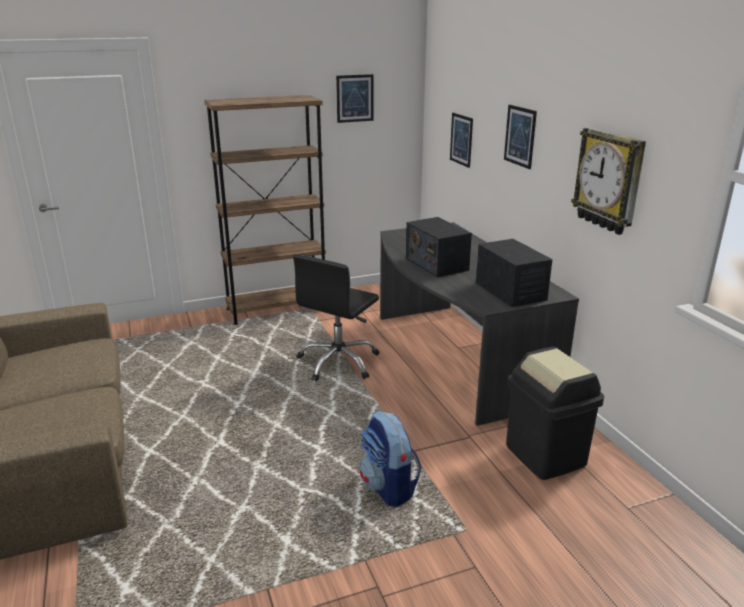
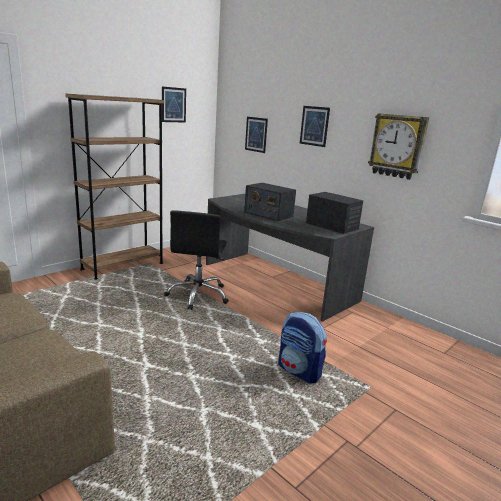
camera: 25 degrees left, 5 degrees down
black trash can [506,347,604,480] -> none

